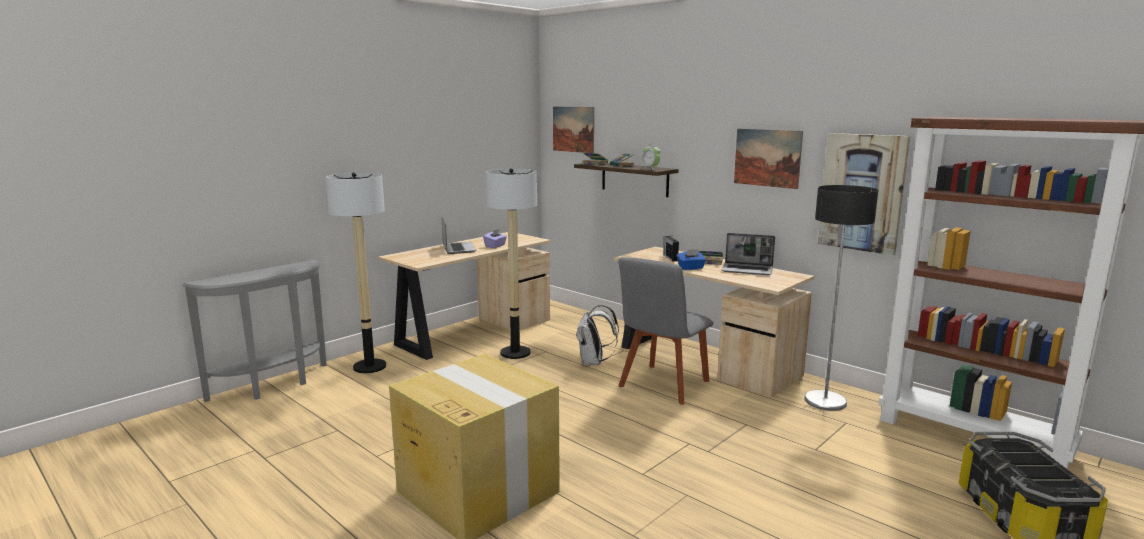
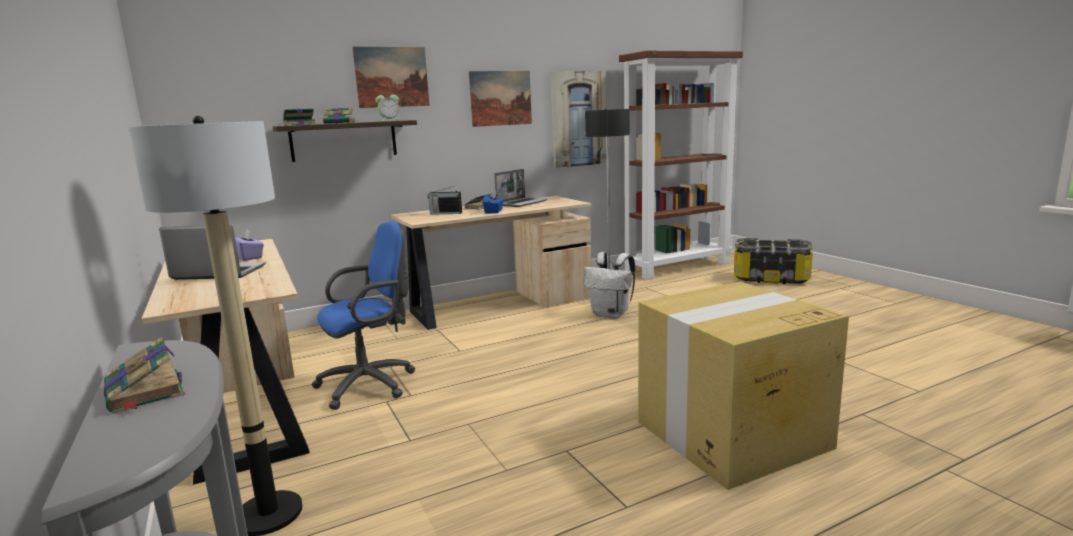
camera: 70 degrees left, 0 degrees up
floor lamp [486,168,537,359] -> blue office chair [312,221,415,410]
picture [553,106,594,153] -> picture moved to [352,47,430,108]
white backpack [577,305,619,365] -> white backpack moved to [584,252,635,318]
grey chair [618,257,714,405] -> none
none -> book [104,337,185,413]

